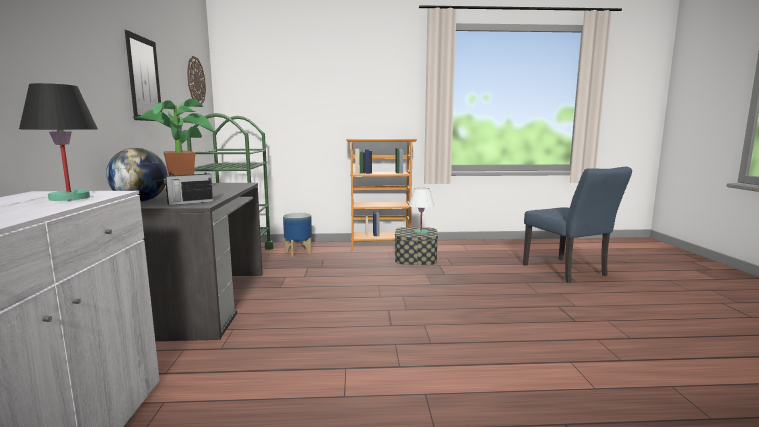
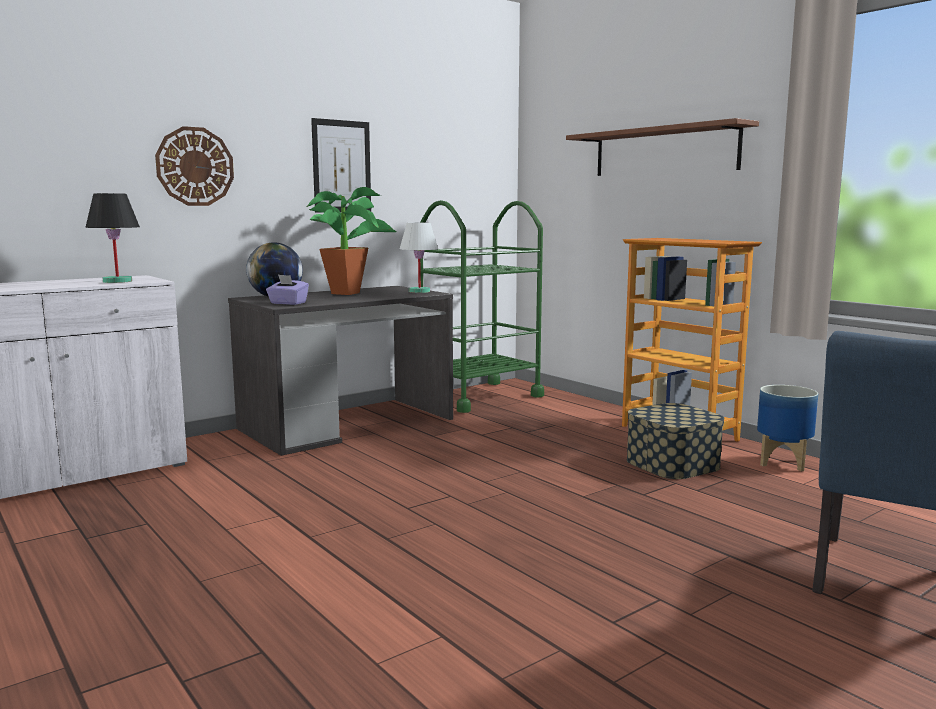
camera: 55 degrees right, 0 degrees up
radio [164,167,213,205] -> purple tissue box [266,275,309,305]
wall clock [187,56,206,104] -> wall clock moved to [155,126,234,206]
planter [283,213,312,257] -> planter moved to [757,385,818,471]
white table lamp [409,187,434,235] -> white table lamp moved to [400,223,438,293]
none -> brown shelf [566,118,759,176]

